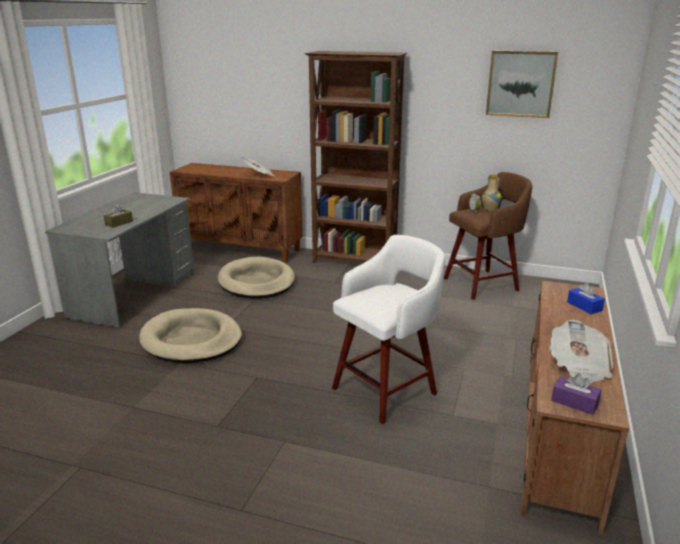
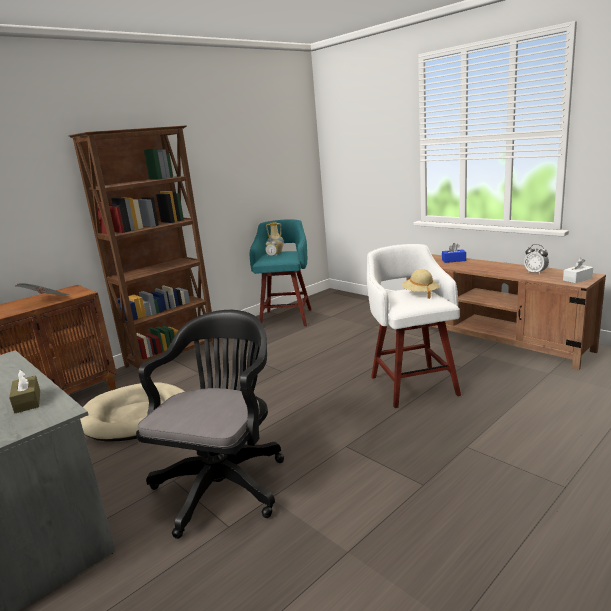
camera: 60 degrees left, 5 degrees down
beige dog bed [139,308,242,363] -> black office chair [136,310,284,539]
brown stool [444,172,532,300] -> turquoise stool [250,219,312,326]
picture [486,51,558,118] -> none
newspaper [549,320,613,385] -> alarm clock [524,244,549,274]
purple tissue box [551,373,602,415] -> white tissue box [563,258,593,283]
none -> beige hat [402,269,439,299]

